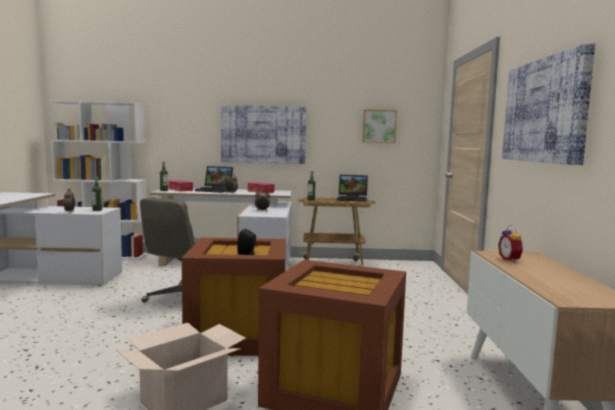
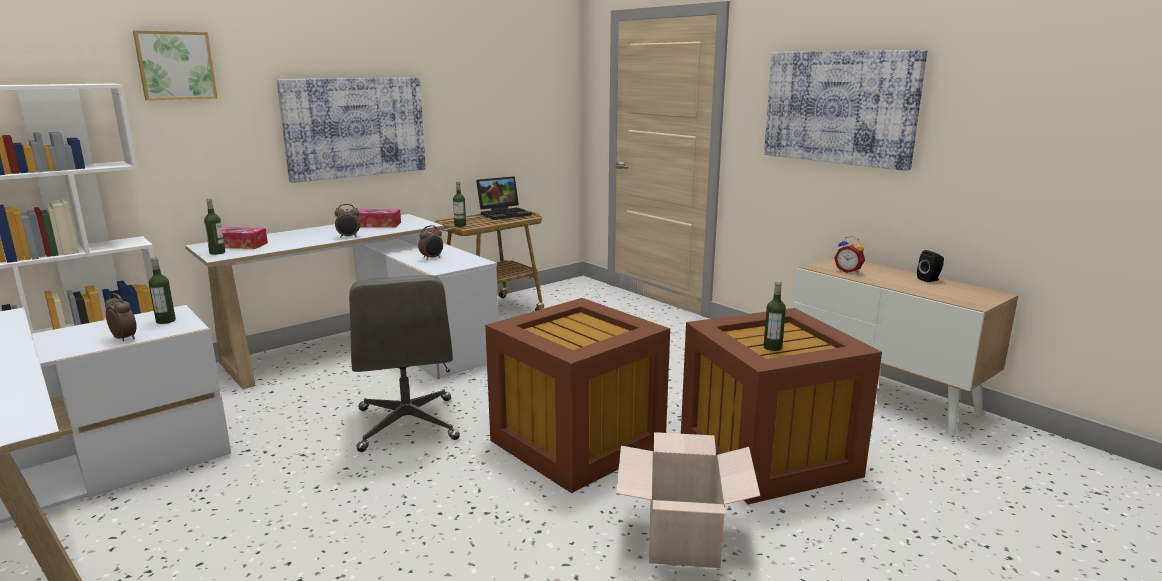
camera: 40 degrees left, 10 degrees up
laptop [195,166,233,193] -> none
black speaker [237,229,256,255] -> black speaker moved to [917,250,944,282]
picture [363,110,397,143] -> picture moved to [133,30,218,100]
none -> bottle [763,281,786,351]

